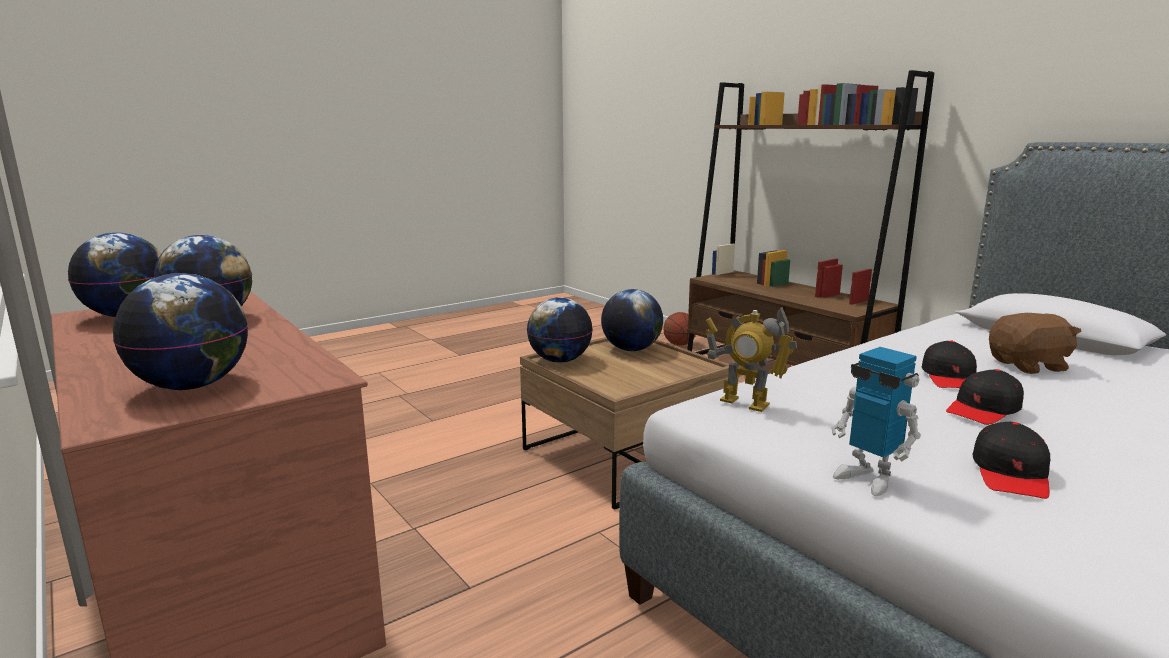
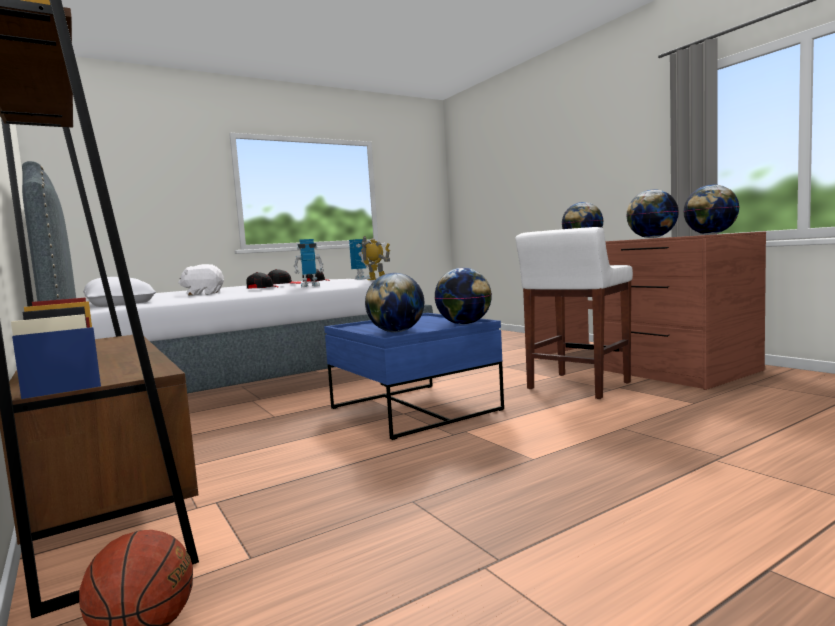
camera: 175 degrees left, 10 degrees down
brown coffee table [520,337,729,510] -> blue coffee table [324,313,504,440]
brown plush toy [989,313,1081,374] -> white plush toy [178,264,224,296]
none -> toy robot [294,239,324,287]
none -> white stool [515,227,633,399]

